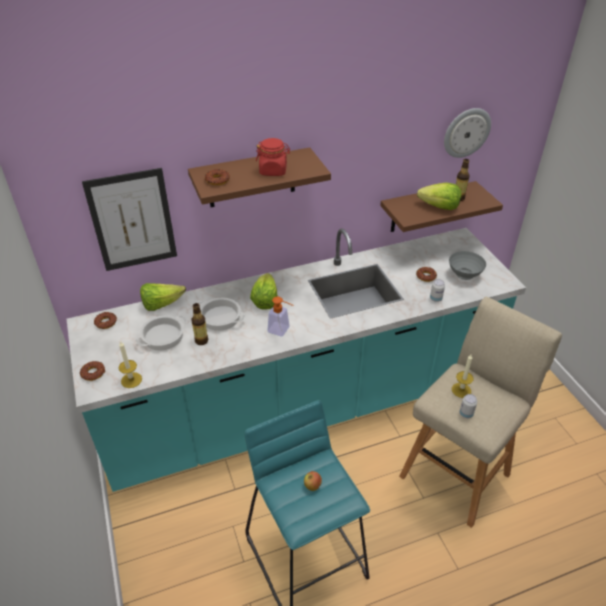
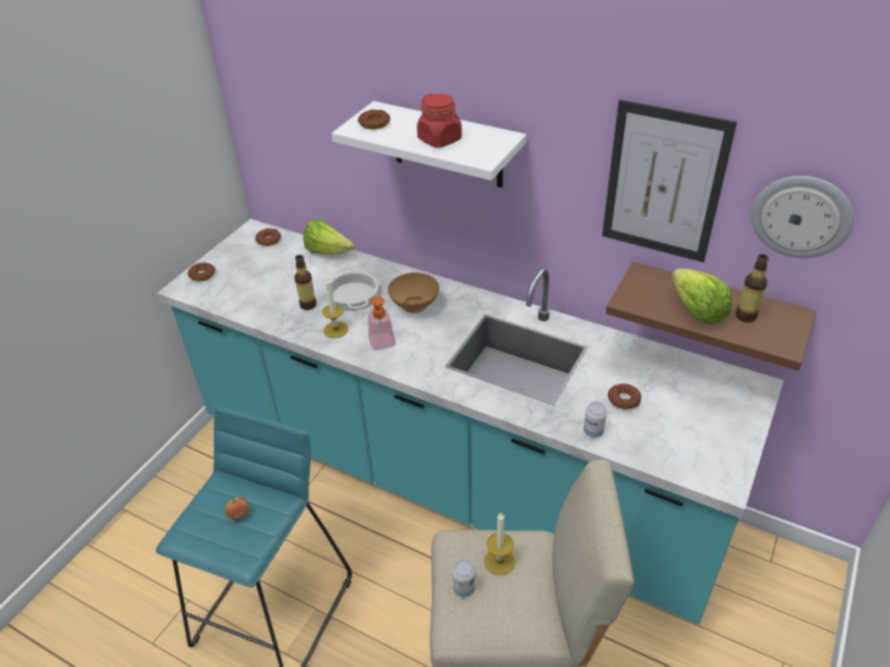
camera: 50 degrees right, 0 degrees up
picture [82,168,177,271] -> picture moved to [602,100,737,262]
candle [119,341,142,388] -> candle moved to [322,278,348,338]
cooking pot [136,315,187,351] -> none
brown shelf [188,147,331,207] -> white shelf [332,101,526,188]
lettuce [250,273,278,310] -> brown bowl [388,273,439,313]
grey bowl [449,251,486,280] -> none

